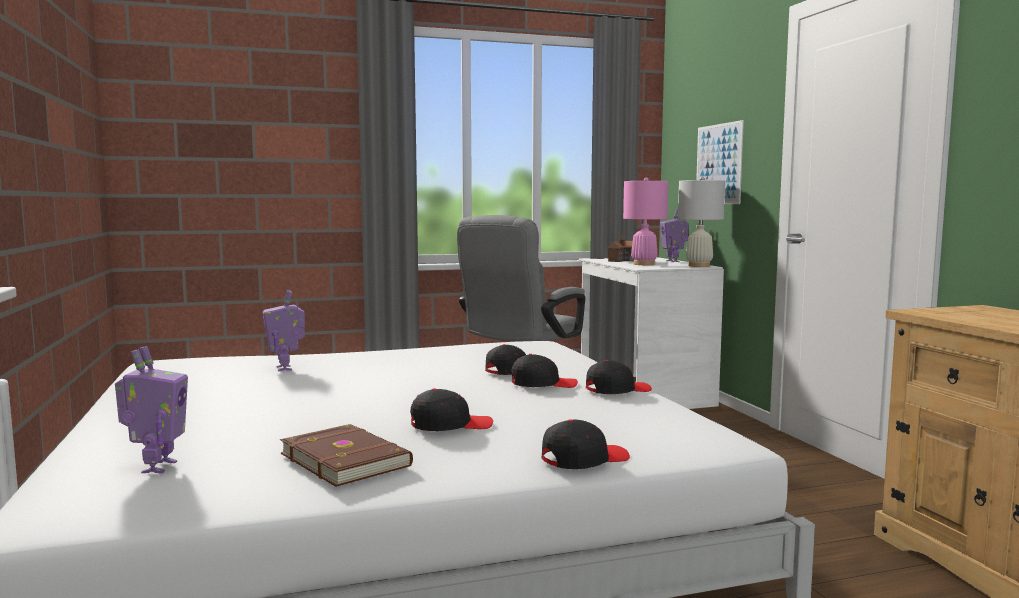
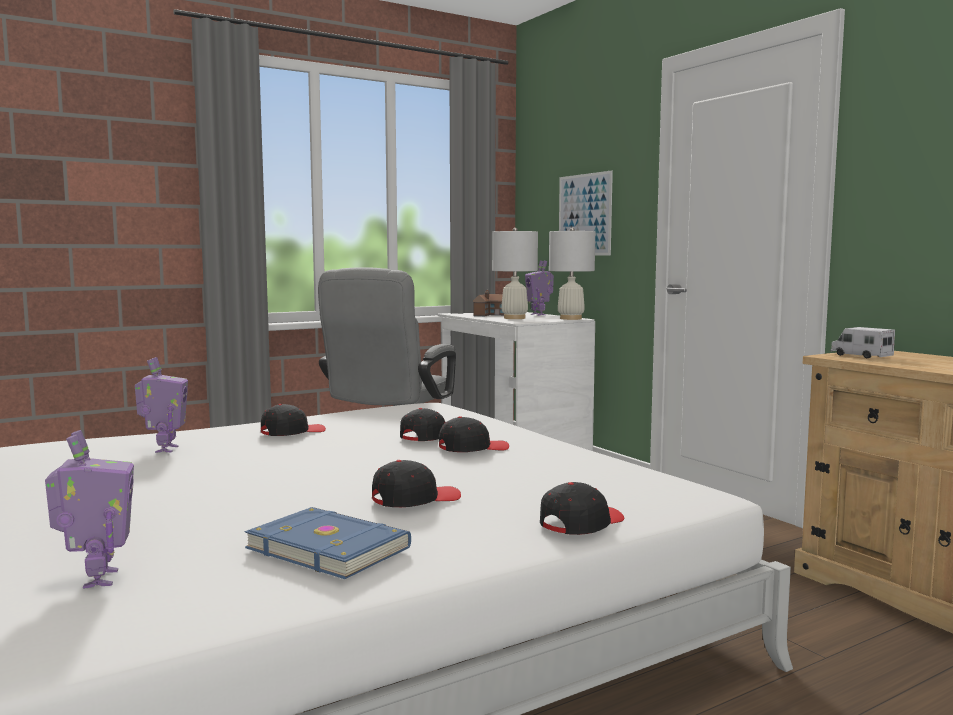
camera: 15 degrees left, 0 degrees up
toy robot [263,290,305,371] -> toy robot turned 150 degrees counterclockwise [135,357,188,453]
brown book [280,424,413,487] -> blue book [244,507,411,579]
black cap [586,360,652,394] -> black cap moved to [261,404,326,436]
pink table lamp [623,177,668,265] -> white table lamp [492,228,538,319]
none -> toy truck [830,327,895,358]

